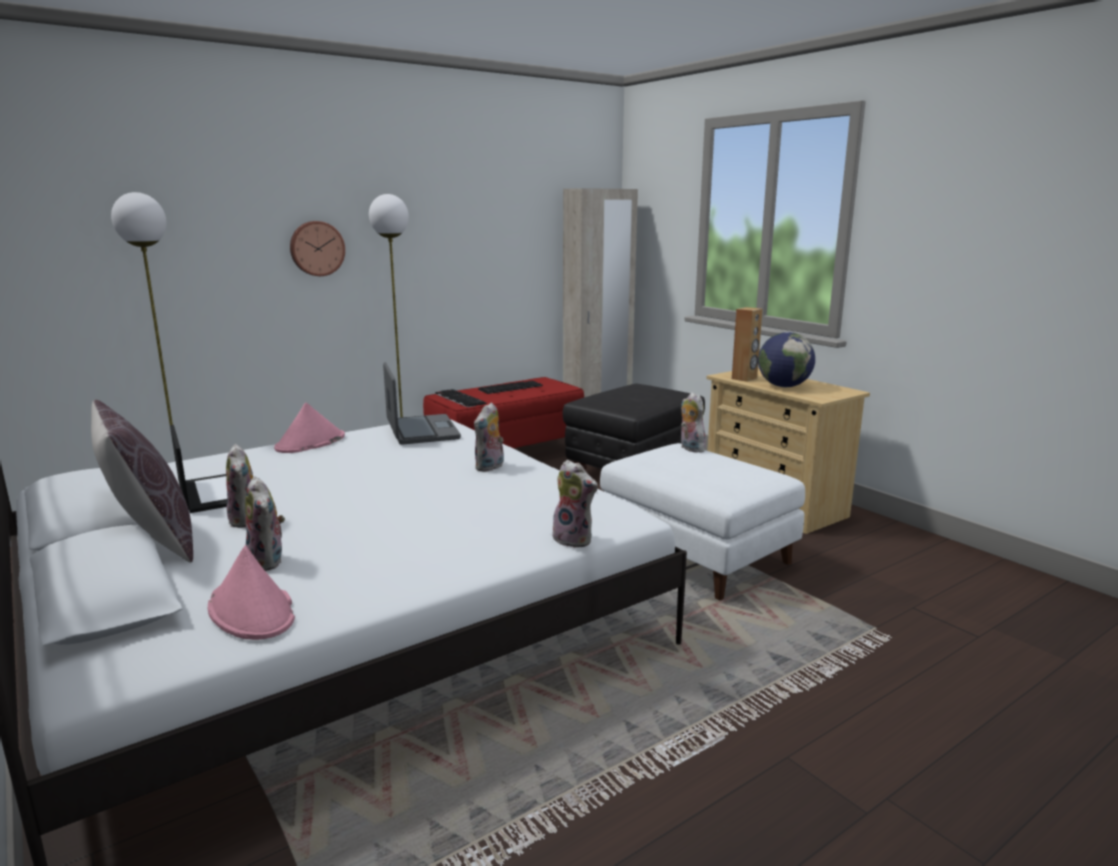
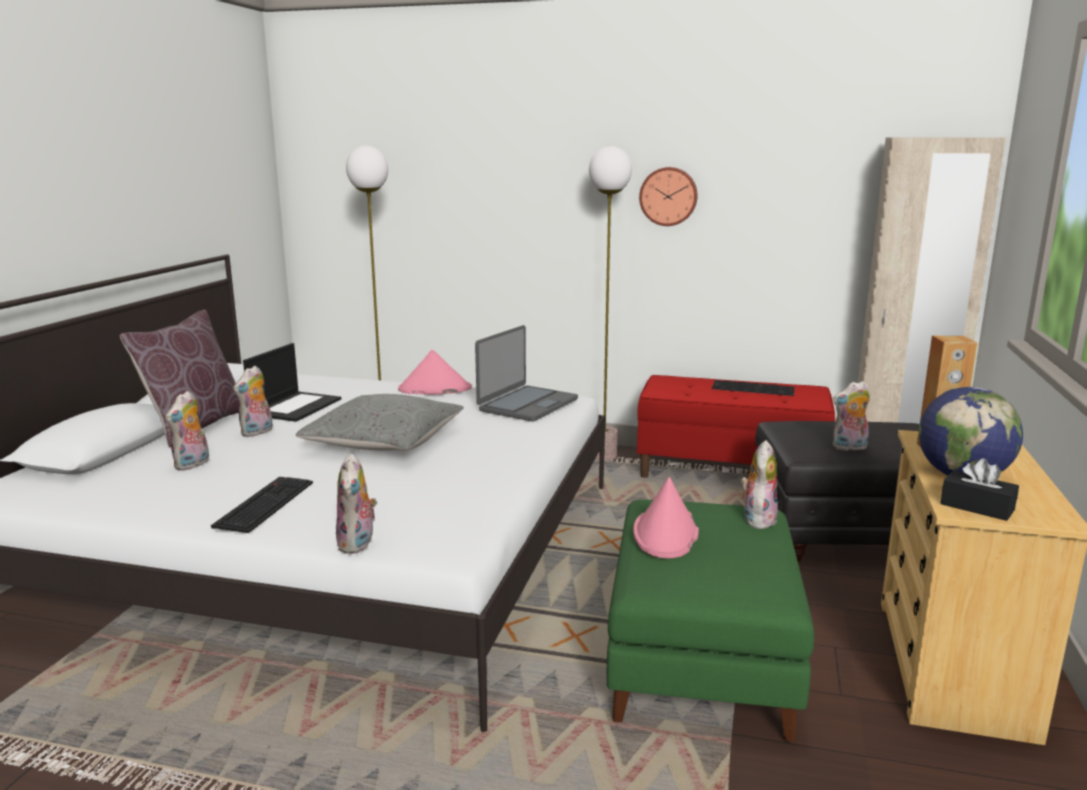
camera: 50 degrees right, 0 degrees up
pink hat [208,546,295,640] -> pink hat moved to [633,477,699,558]
wall clock [290,221,345,276] -> wall clock moved to [639,167,698,226]
keyboard [435,389,487,407] -> keyboard moved to [211,477,313,533]
plush toy [474,402,504,472] -> plush toy moved to [833,381,870,451]
white ottoman [600,443,805,600] -> green ottoman [607,500,814,742]
none -> grey pillow [296,394,464,451]
none -> black tissue box [940,458,1019,521]

